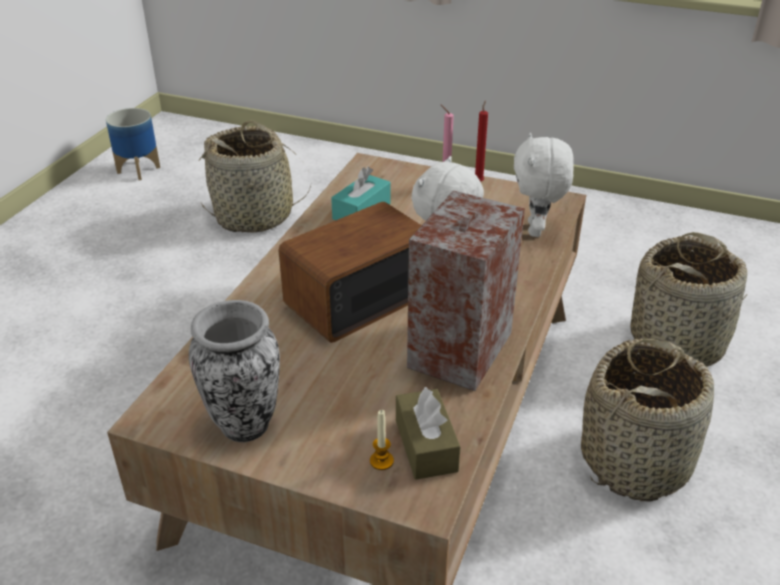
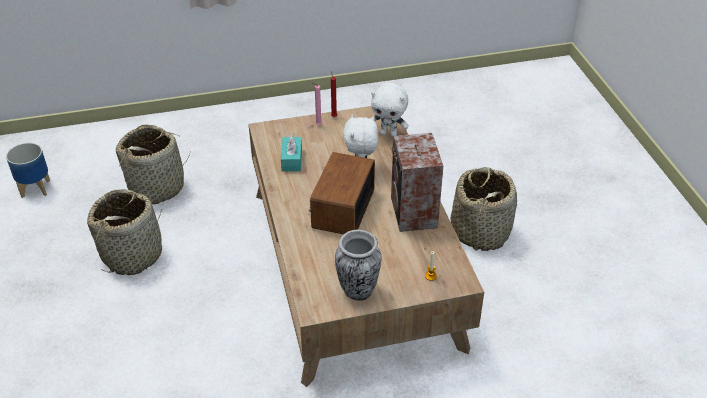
camera: 35 degrees left, 5 degrees up
brown tissue box [396,387,460,480] -> none
white plush toy [514,132,574,237] -> white plush toy turned 45 degrees counterclockwise [370,83,409,137]
basket [630,232,747,367] -> basket moved to [87,189,162,275]

